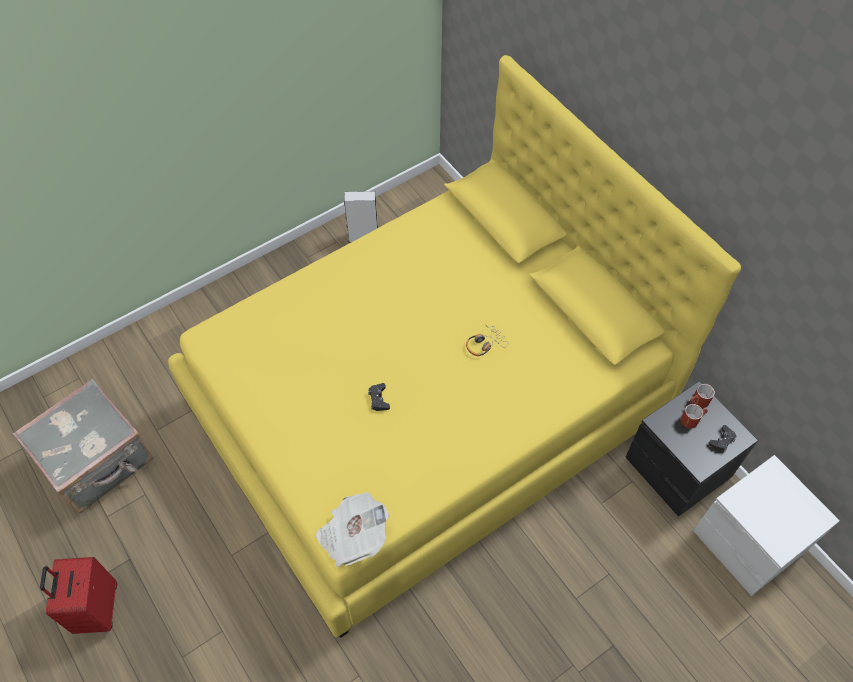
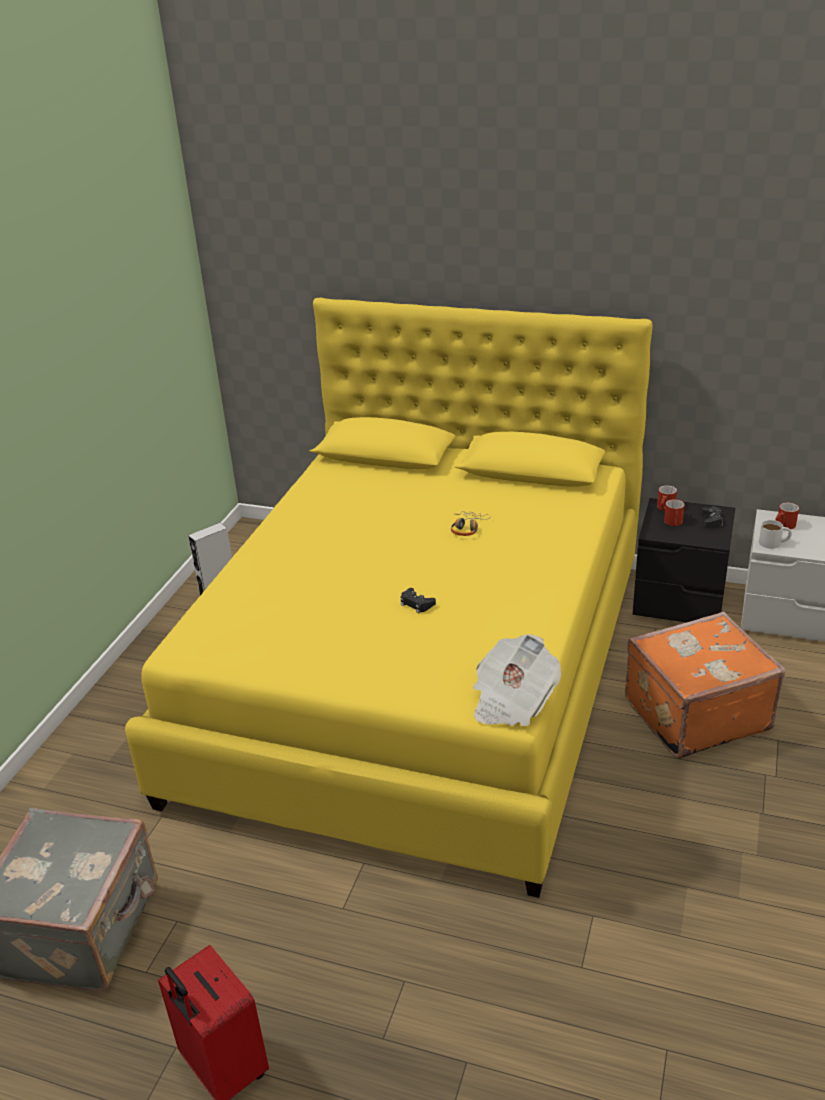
camera: 35 degrees left, 25 degrees down
none -> orange suitcase [625,611,786,759]
none -> white mug [759,520,792,549]
none -> red mug [775,503,799,530]

